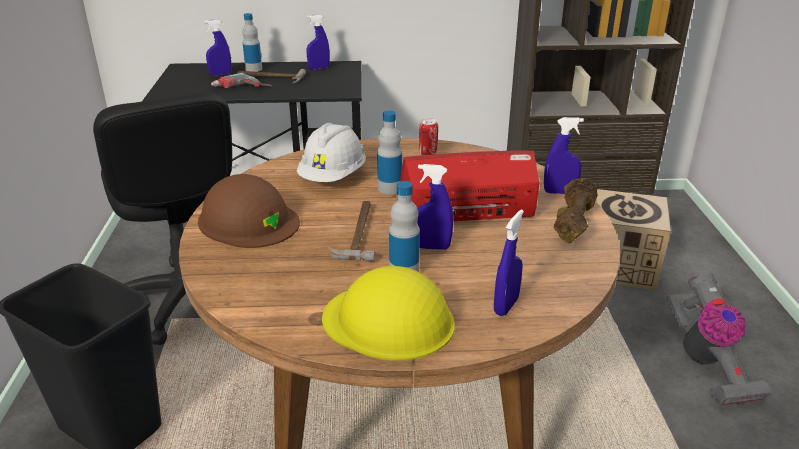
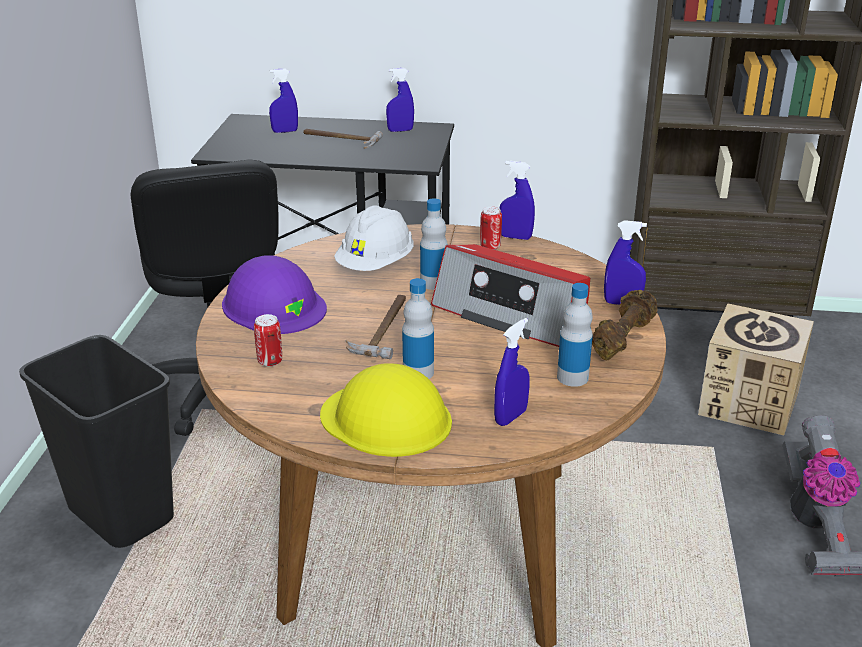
camera: 10 degrees right, 0 degrees up
brown hard hat [198,174,300,248] -> purple hard hat [222,255,327,334]
power drill [211,73,272,88] -> none
bottle [242,13,262,72] -> bottle moved to [557,283,593,387]
radio [400,150,539,221] -> radio turned 150 degrees counterclockwise [431,244,590,347]
blue spray bottle [417,164,453,250] -> blue spray bottle moved to [499,161,535,240]
none -> can [254,314,282,367]

